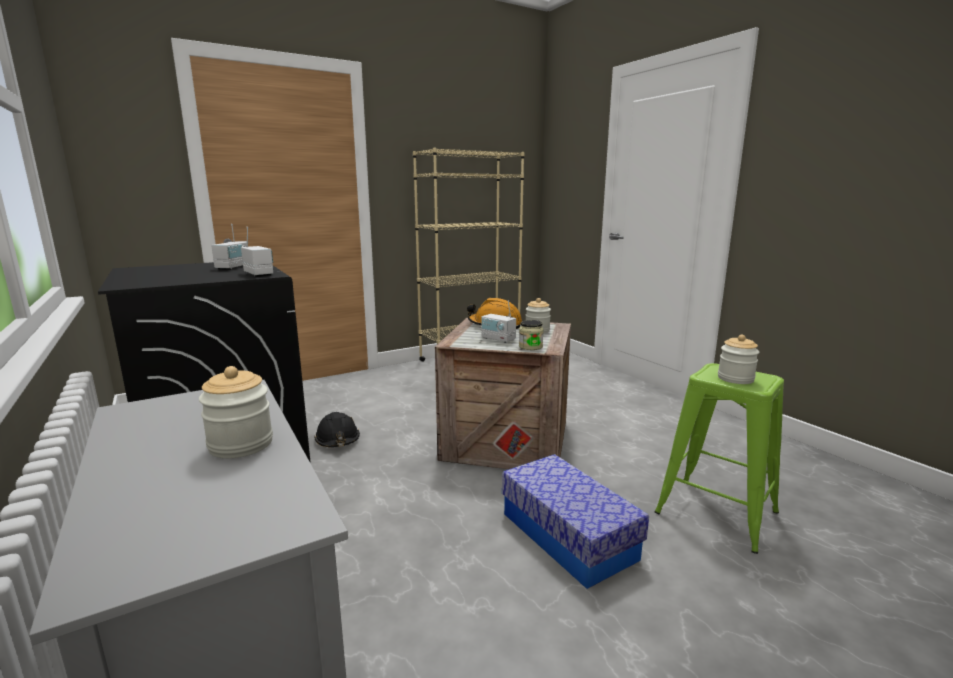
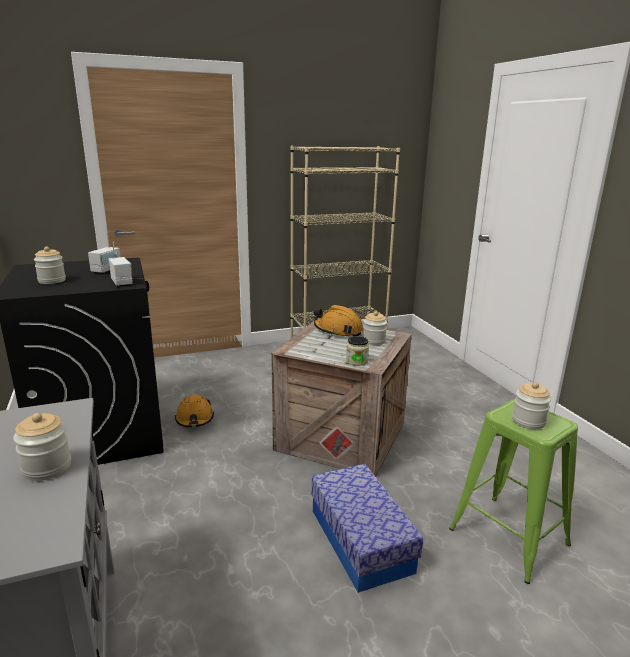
camera: 10 degrees right, 5 degrees up
black hard hat [314,412,360,447] -> orange hard hat [175,394,214,427]
radio [481,301,516,343] -> none
none -> jar [34,247,66,284]

